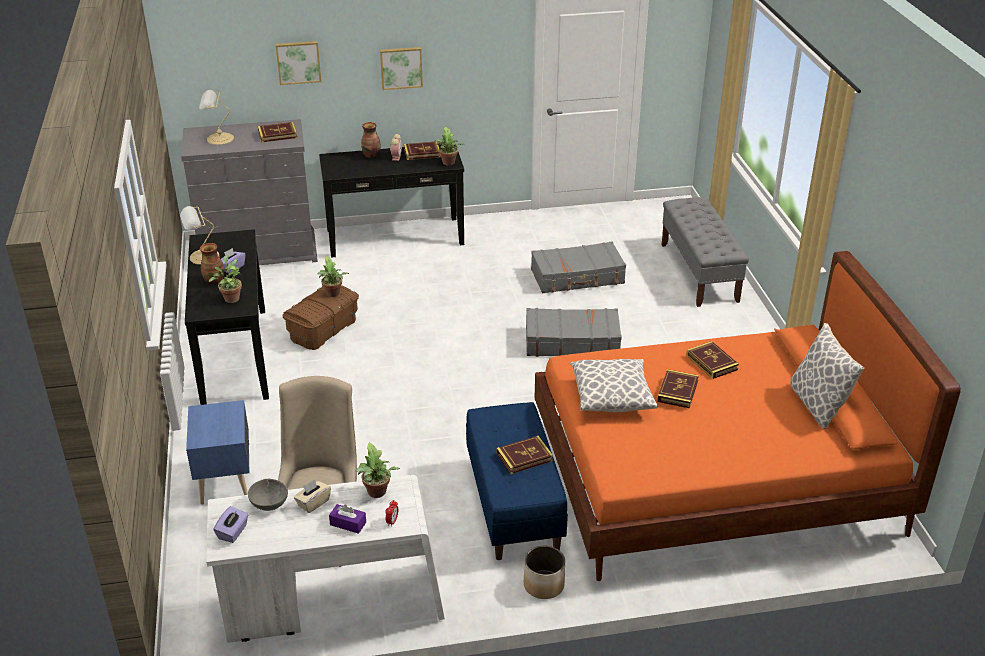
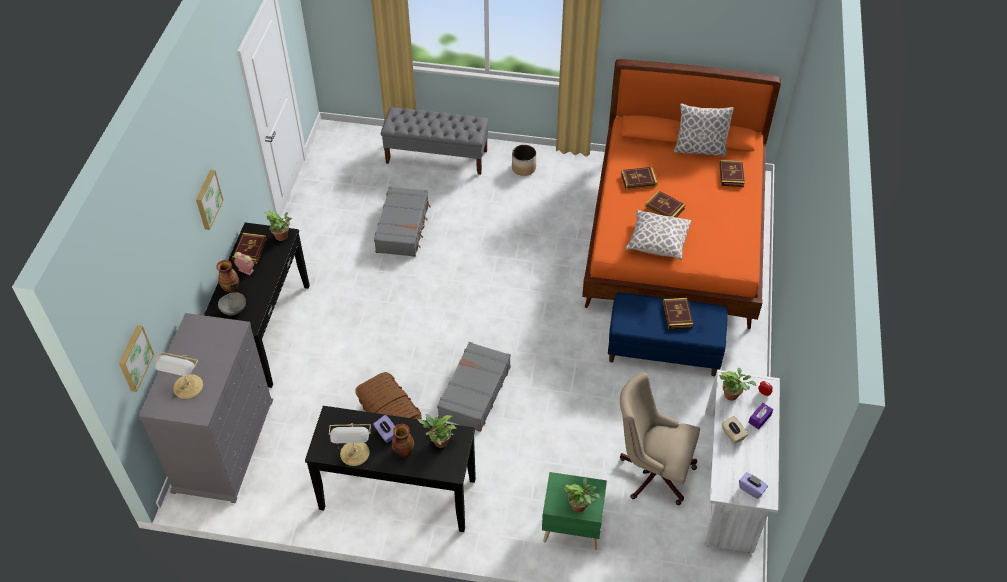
camera: 70 degrees left, 15 degrees up
blue nightstand [186,400,249,505] -> green nightstand [542,472,607,550]
grey bowl [248,479,288,511] -> grey bowl moved to [218,292,246,315]
book [258,122,297,142] -> book moved to [719,160,745,187]
picture [275,41,321,85] -> picture moved to [119,325,154,392]
potted plant [317,256,349,297] -> potted plant moved to [564,478,601,512]
planter [524,546,565,599] -> planter moved to [512,145,536,176]
grey suitcase [526,308,622,357] -> grey suitcase moved to [437,342,511,432]

